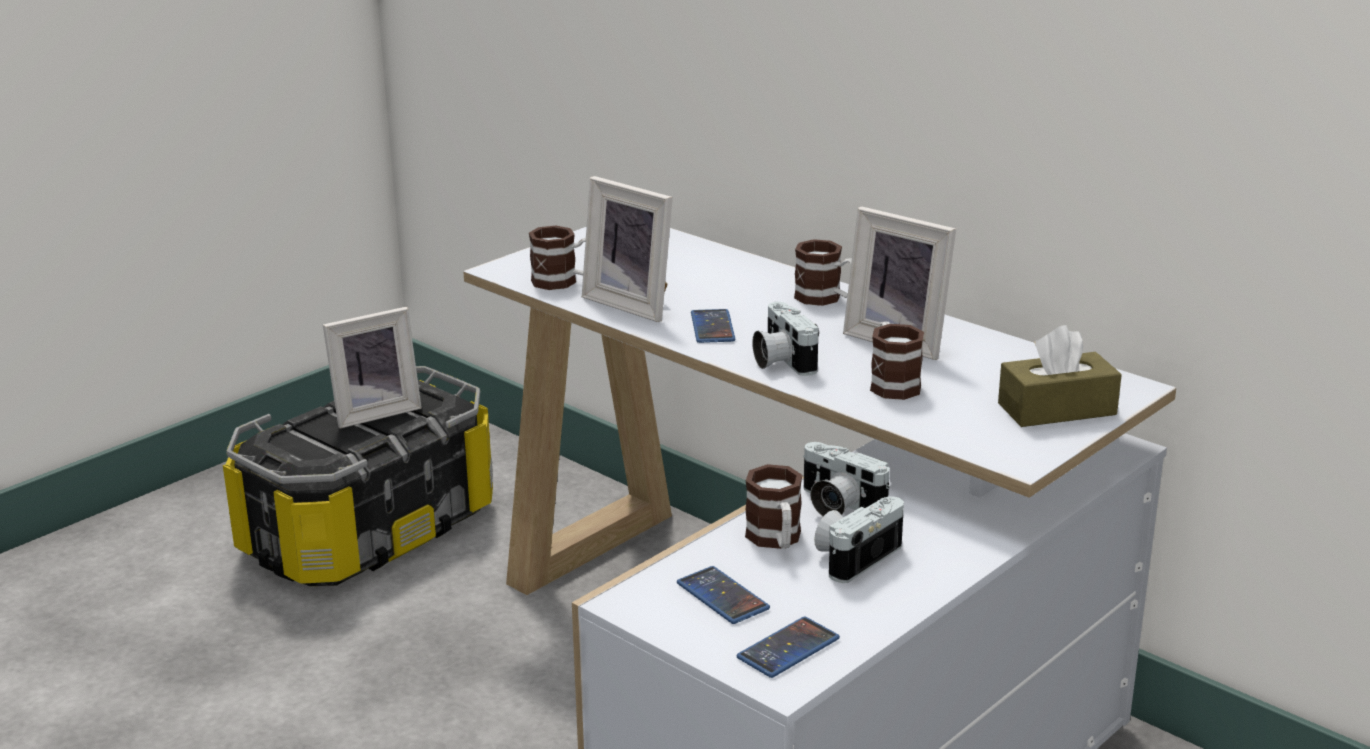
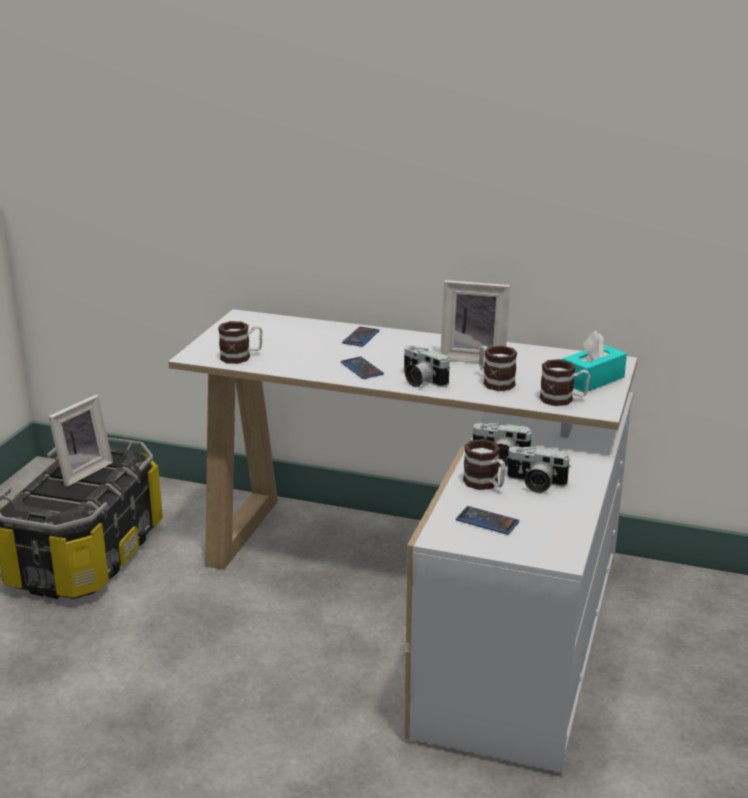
camera: 25 degrees left, 0 degrees up
picture frame [582,176,673,322] -> none
phone [737,617,840,678] -> phone moved to [342,327,380,347]
mug [794,239,852,306] -> mug moved to [540,359,590,406]
camera [814,496,904,583] -> camera turned 90 degrees counterclockwise [506,446,571,493]
brown tissue box [998,325,1122,427] -> turquoise tissue box [562,331,627,393]

